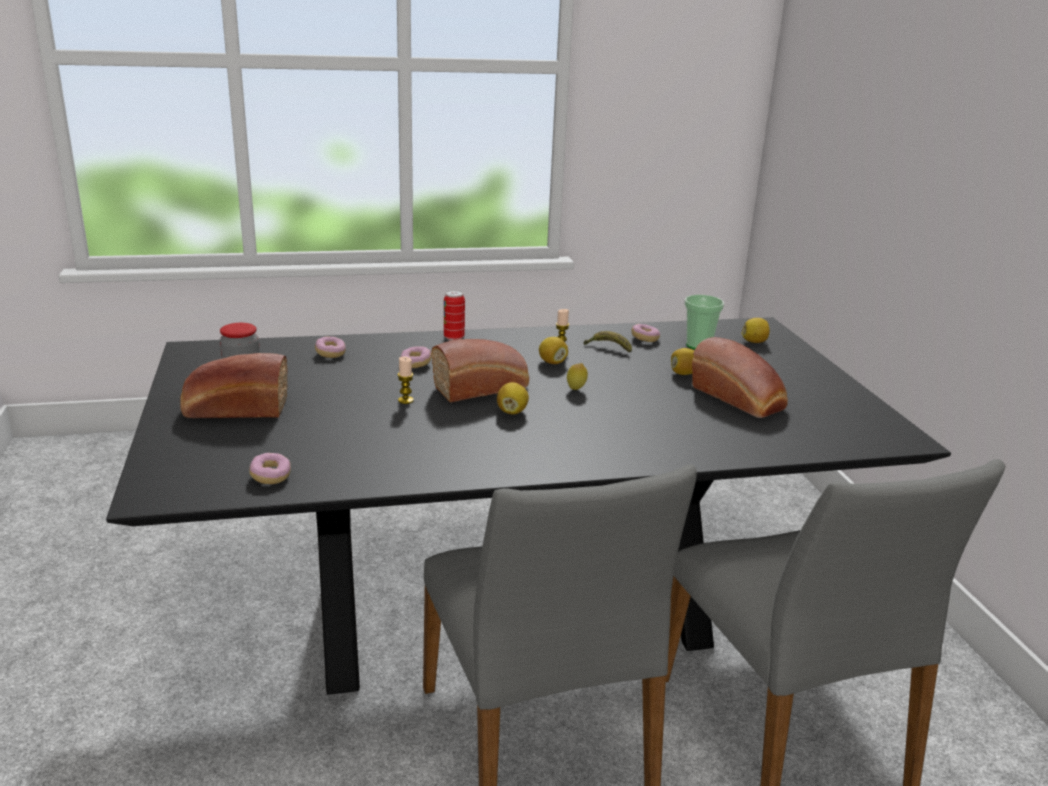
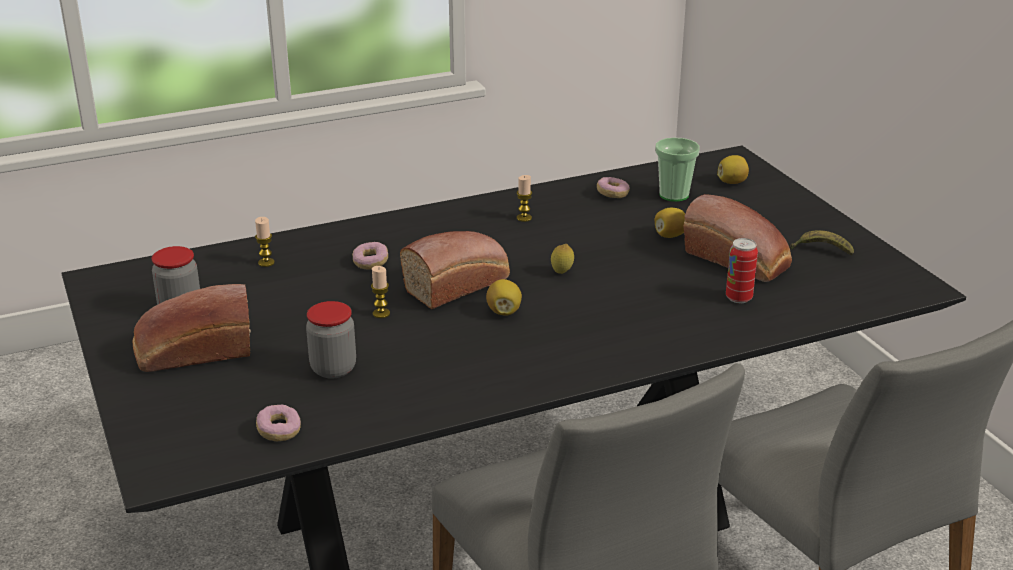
camera: 10 degrees left, 5 degrees up
donut [315,336,346,358] -> candle [255,217,275,267]
can [444,290,465,341] -> can moved to [726,238,758,303]
lemon [539,337,568,364] -> none
banana [584,331,632,353] -> banana moved to [790,230,854,255]
none -> jar [306,301,356,379]

